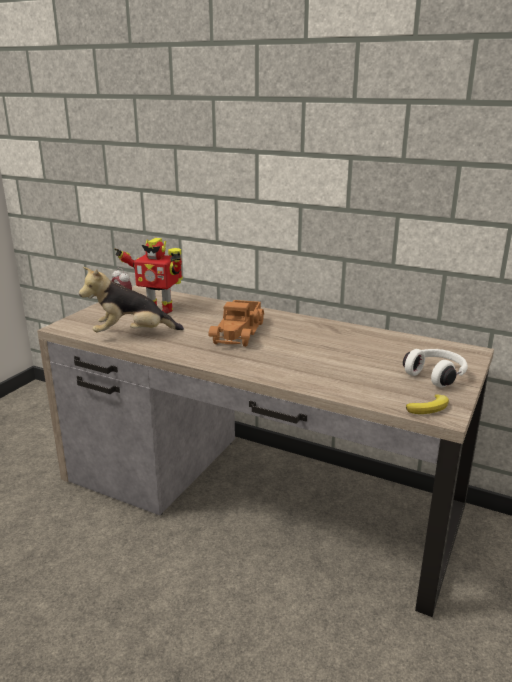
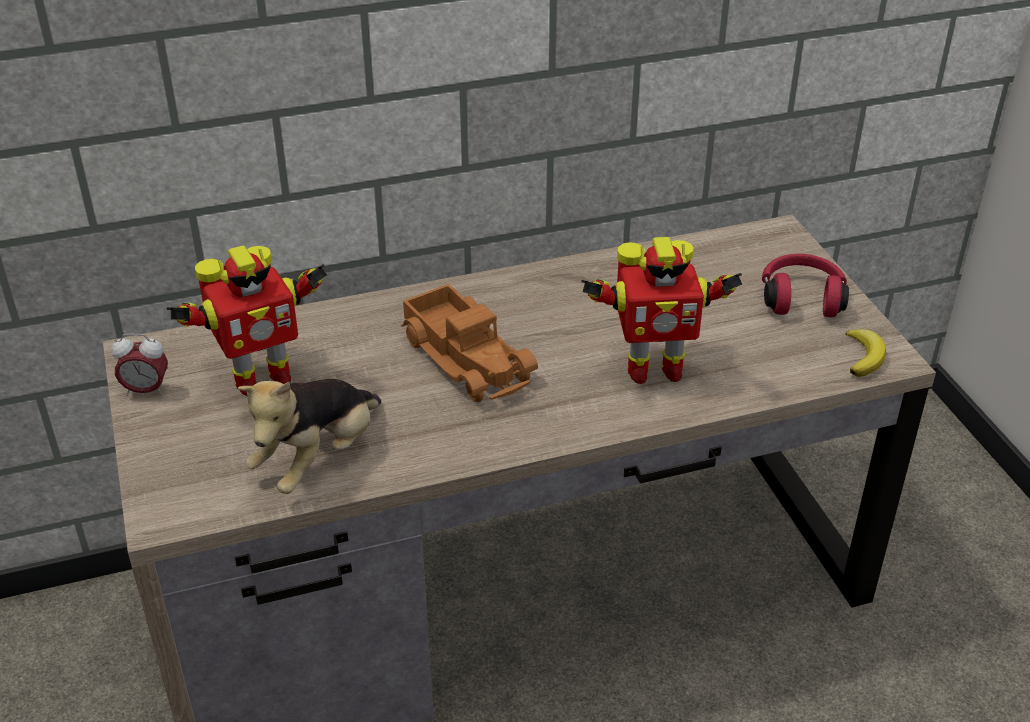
camera: 45 degrees left, 15 degrees up
white headphones [403,349,468,388] -> red headphones [762,254,849,317]
none -> toy robot [581,237,742,384]

